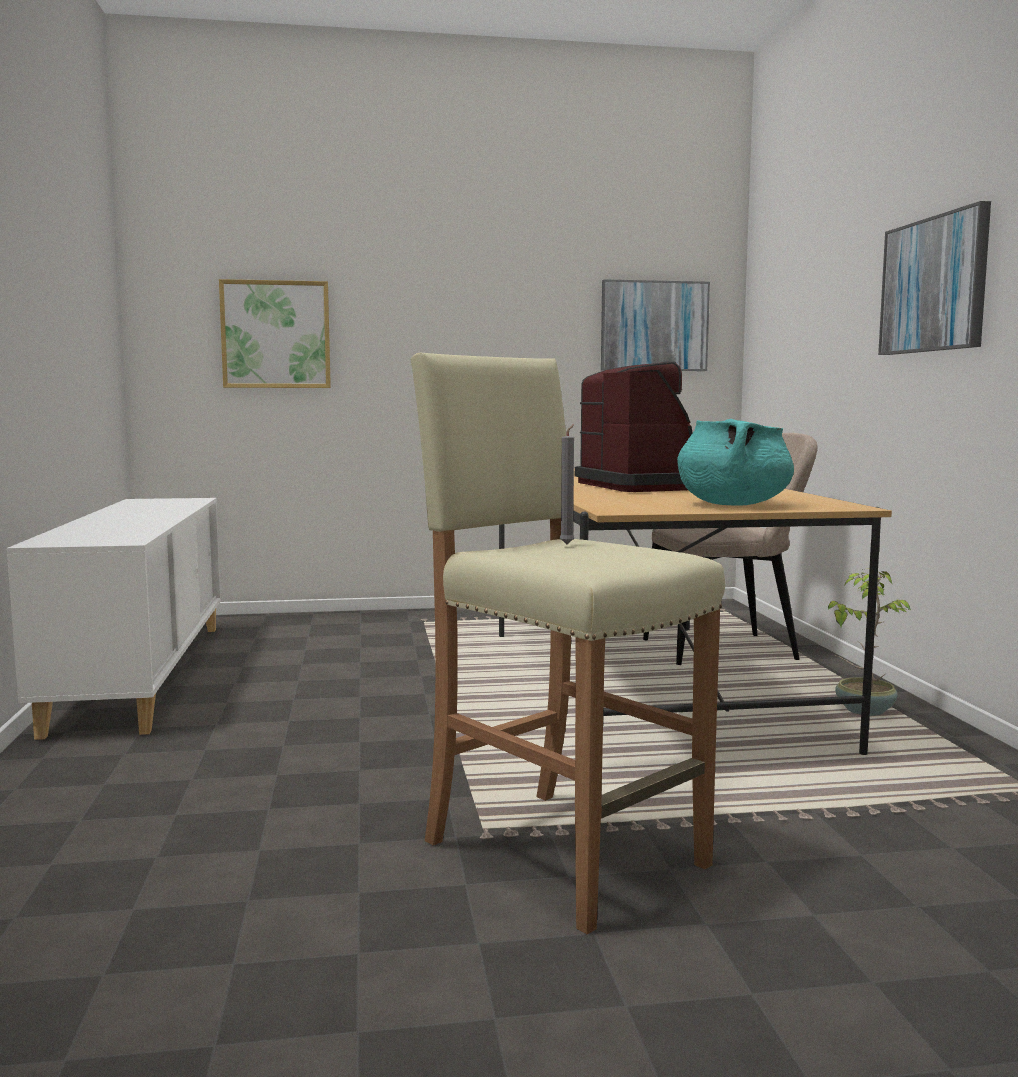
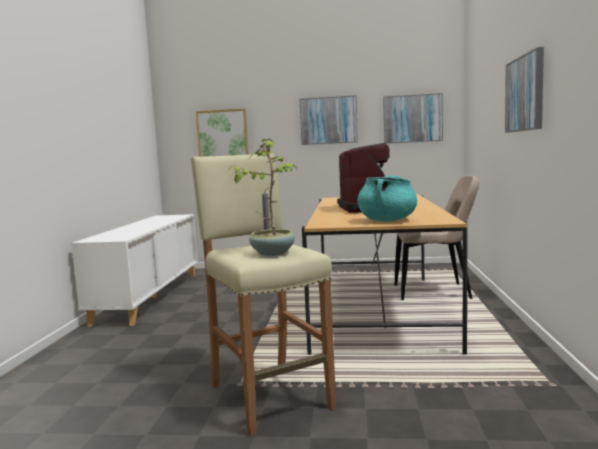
camera: 15 degrees right, 0 degrees up
potted plant [828,569,911,716] -> potted plant moved to [228,139,296,256]
none -> picture [300,95,358,145]

